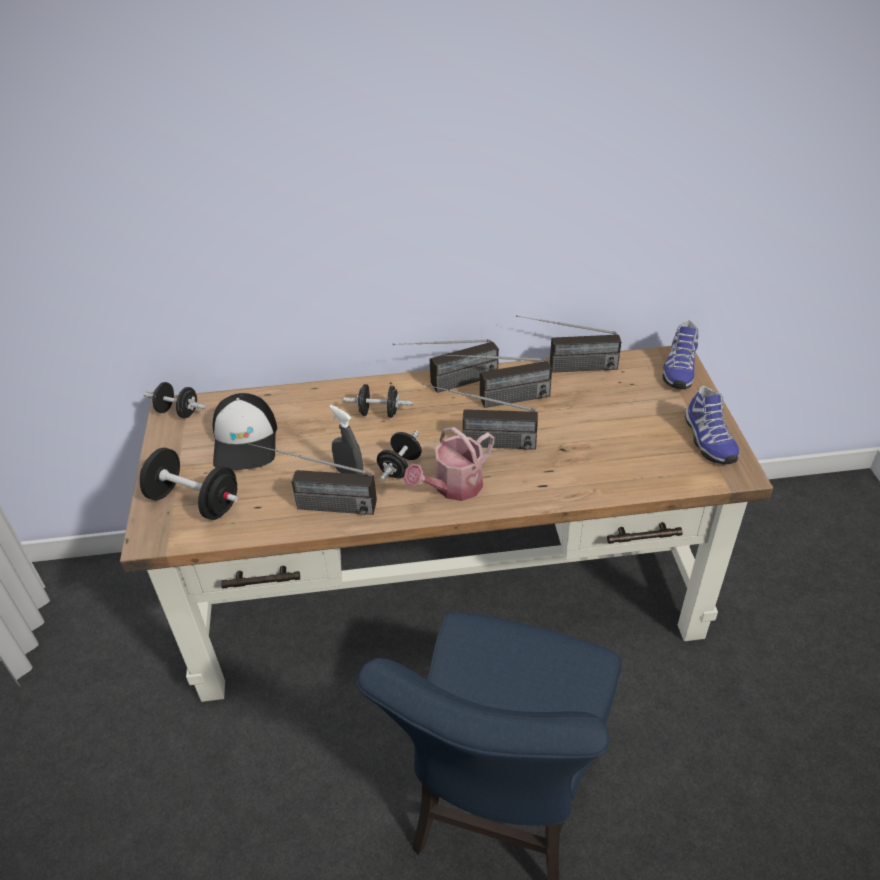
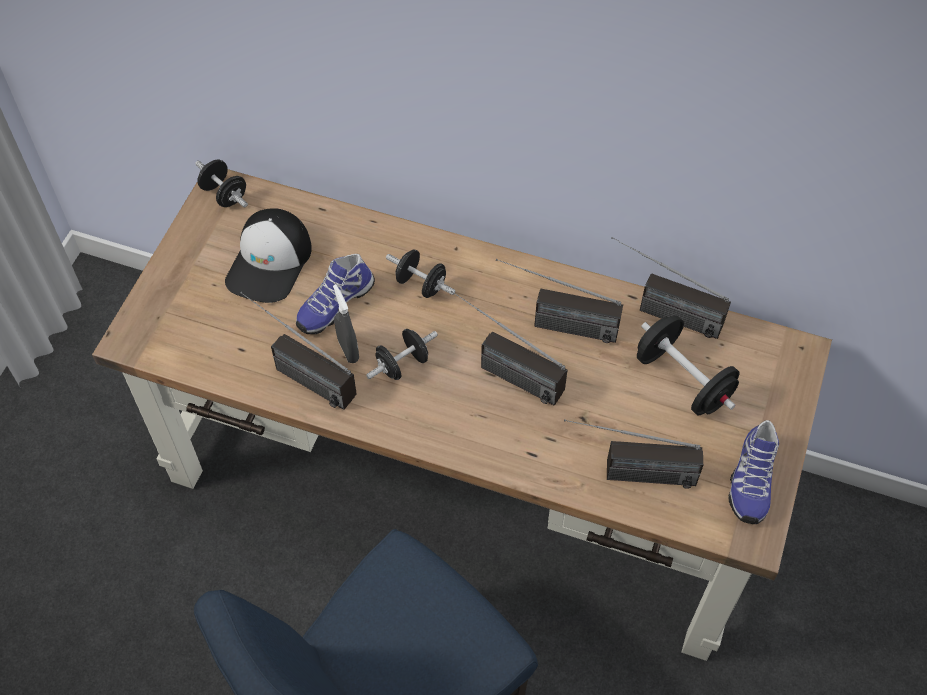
camera: 25 degrees right, 15 degrees up
black dumbbell [140,448,238,520] -> black dumbbell moved to [637,316,739,415]
radio [393,339,499,393] -> radio moved to [564,419,703,489]
watering can [404,427,495,501] -> none
shoe [663,320,698,389] -> shoe moved to [296,254,375,334]

